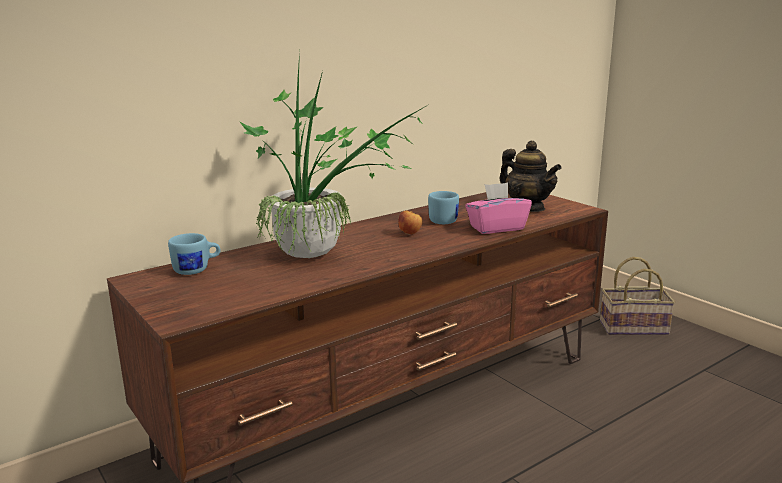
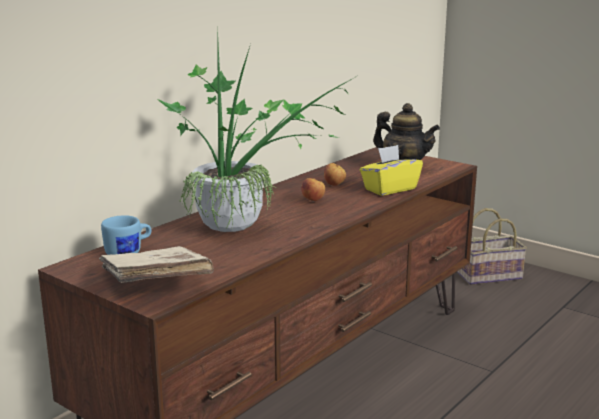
camera: 15 degrees left, 0 degrees up
blue mug [428,191,459,224] -> apple [324,163,346,186]
pink tissue box [465,182,532,234] -> yellow tissue box [360,145,423,196]
none -> beige book [99,246,214,283]

